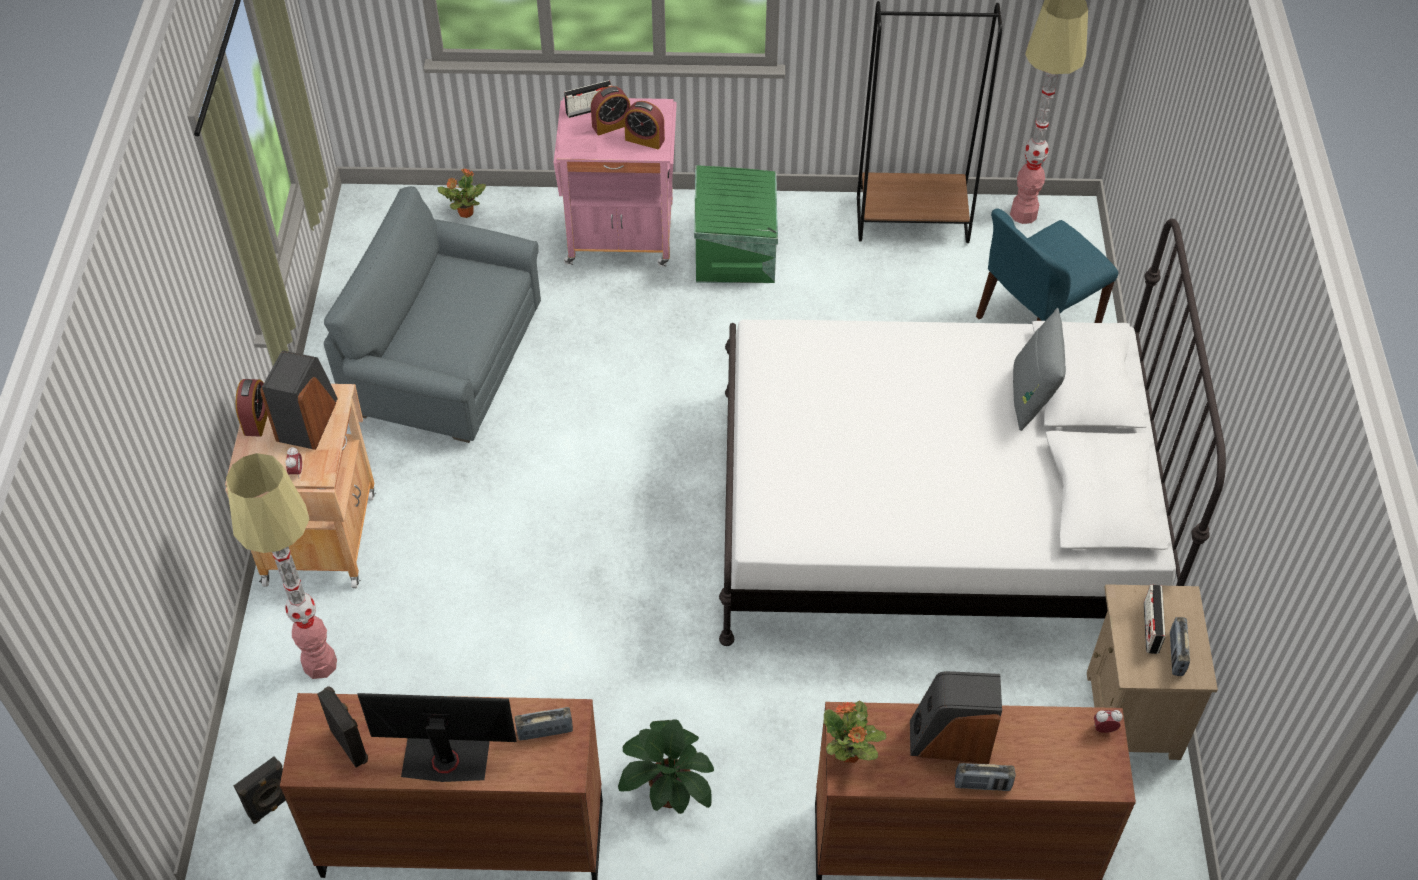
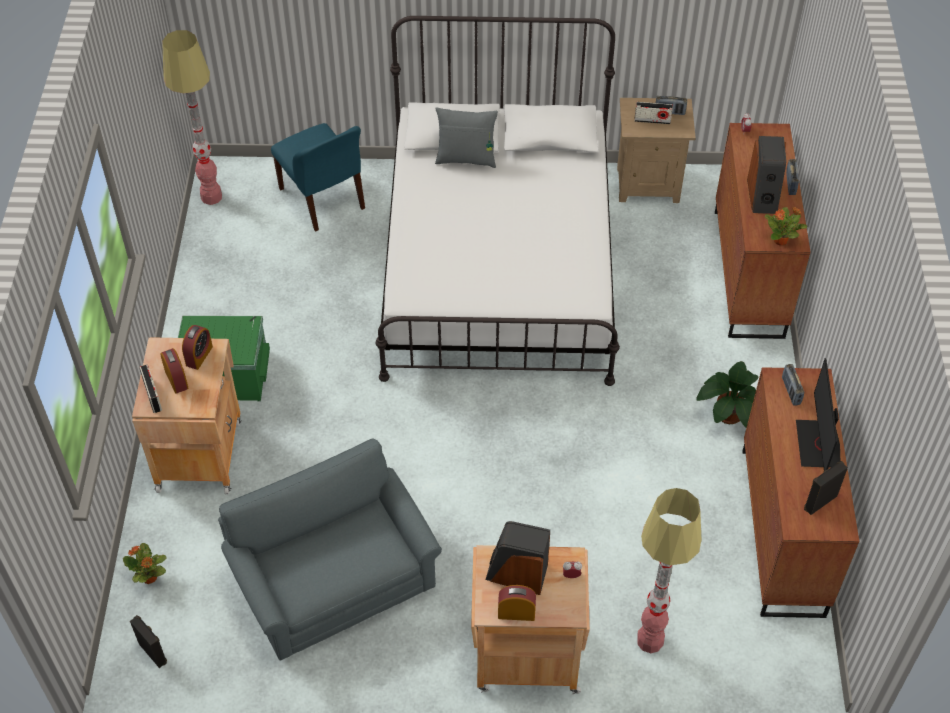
camera: 90 degrees left, 0 degrees up
black speaker [234,756,286,824] -> black speaker moved to [130,615,167,668]
grey armchair [324,186,541,443] -> grey armchair turned 135 degrees clockwise [218,438,442,660]
pink cart [554,97,677,267] -> brown cart [132,337,242,494]
clothes rack [857,1,1002,243] -> none

